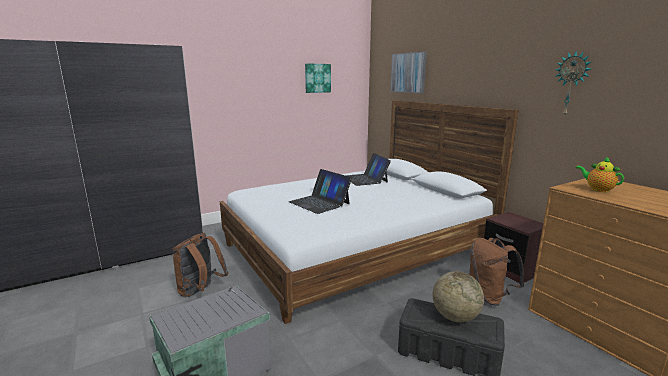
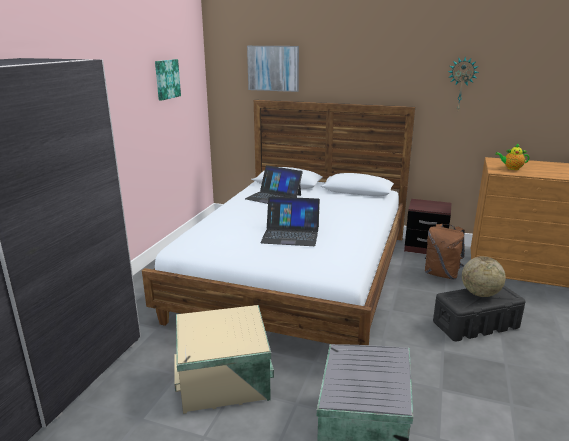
camera: 40 degrees left, 5 degrees up
brown backpack [172,233,229,297] -> beige storage box [174,305,274,414]

